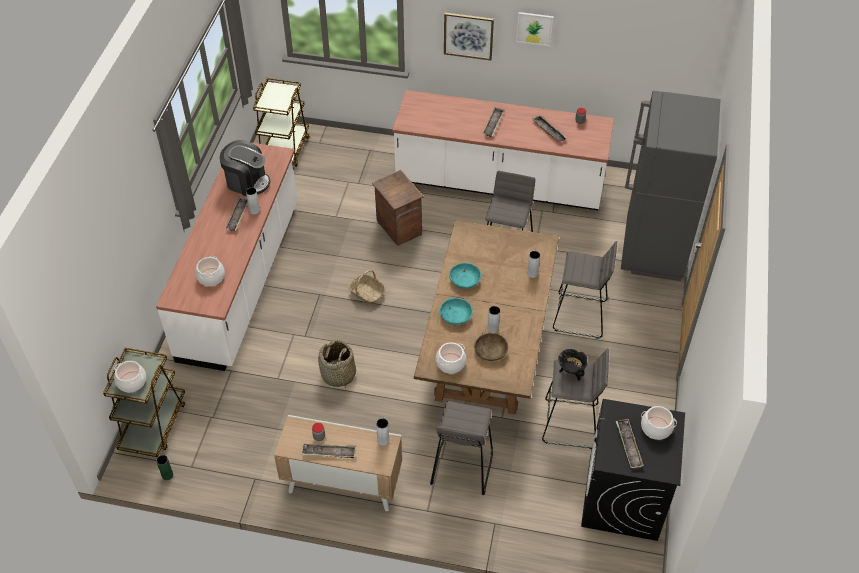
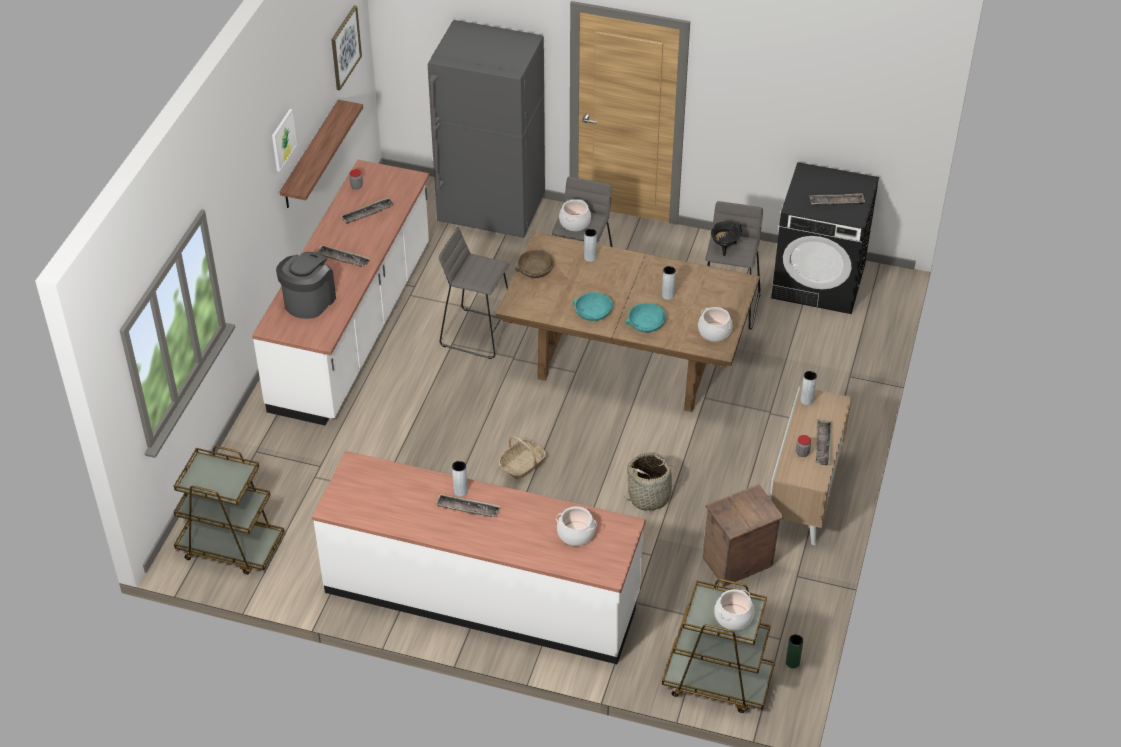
camera: 85 degrees left, 5 degrees down
coffee machine [220,140,270,196] -> coffee machine moved to [276,252,336,319]
crate [372,170,424,246] -> crate moved to [703,484,784,587]
grey stool [430,401,493,495] -> none
picture [444,13,494,60] -> picture moved to [331,5,362,90]
brown bowl [474,332,508,361] -> brown bowl moved to [515,250,553,278]
cooking pot [641,406,677,440] -> cooking pot moved to [559,199,591,231]
none -> shelf [280,100,363,208]

